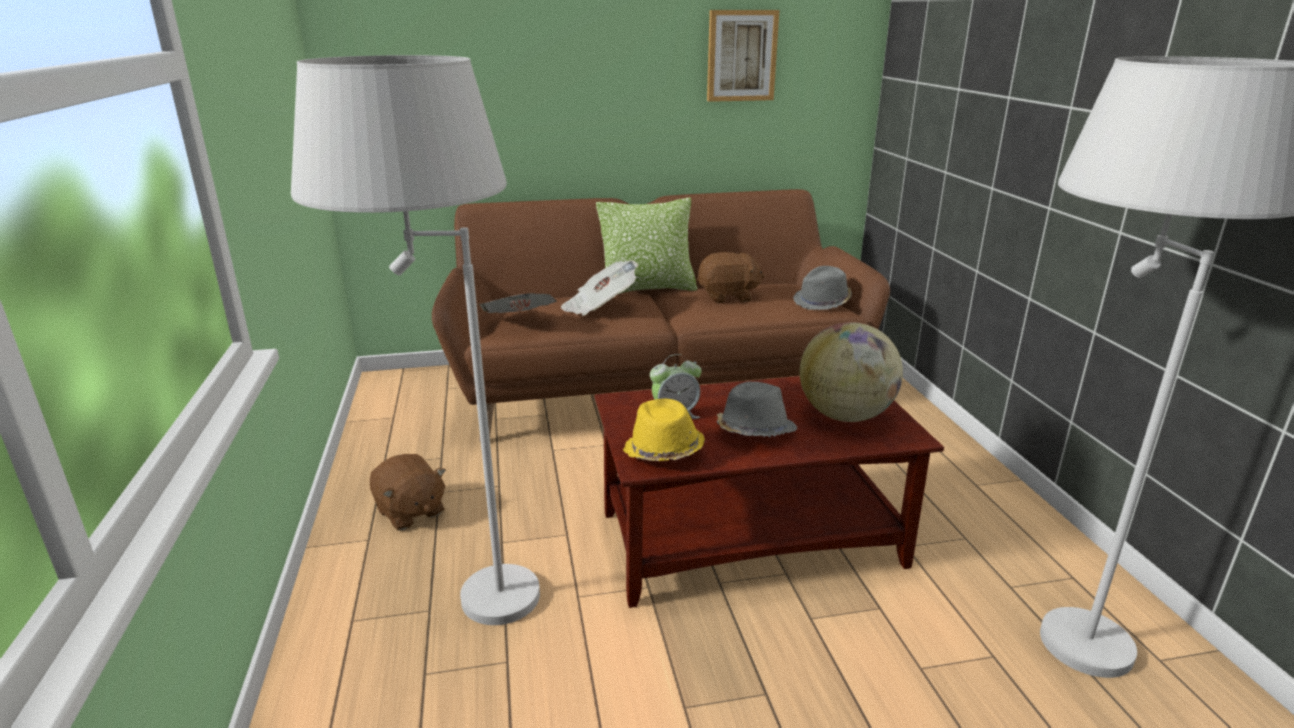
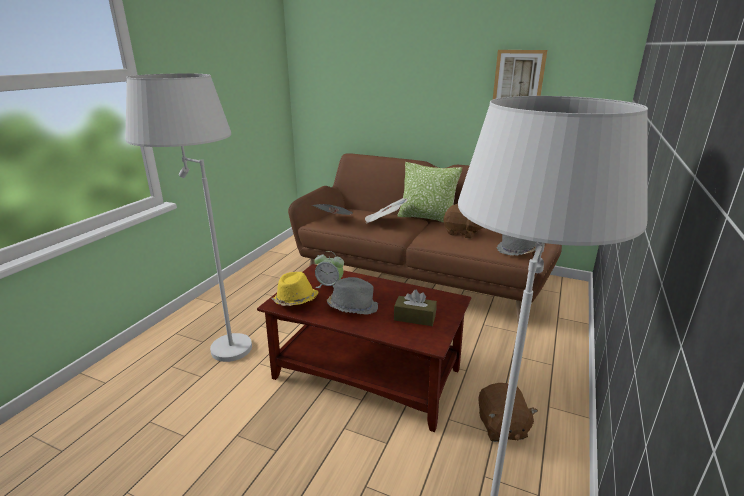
camera: 35 degrees right, 0 degrees up
brown plush toy [370,454,446,530] -> brown plush toy moved to [478,383,538,442]
globe [800,322,903,422] -> brown tissue box [394,290,437,326]

